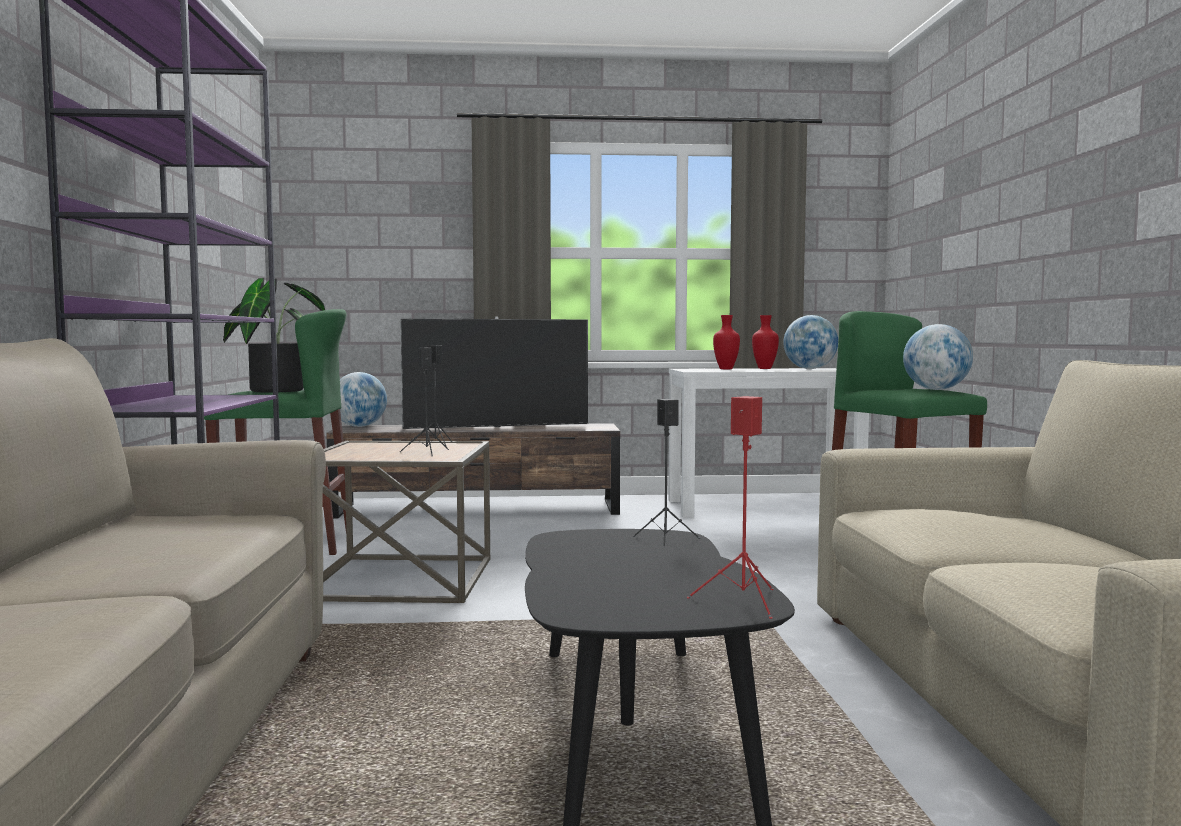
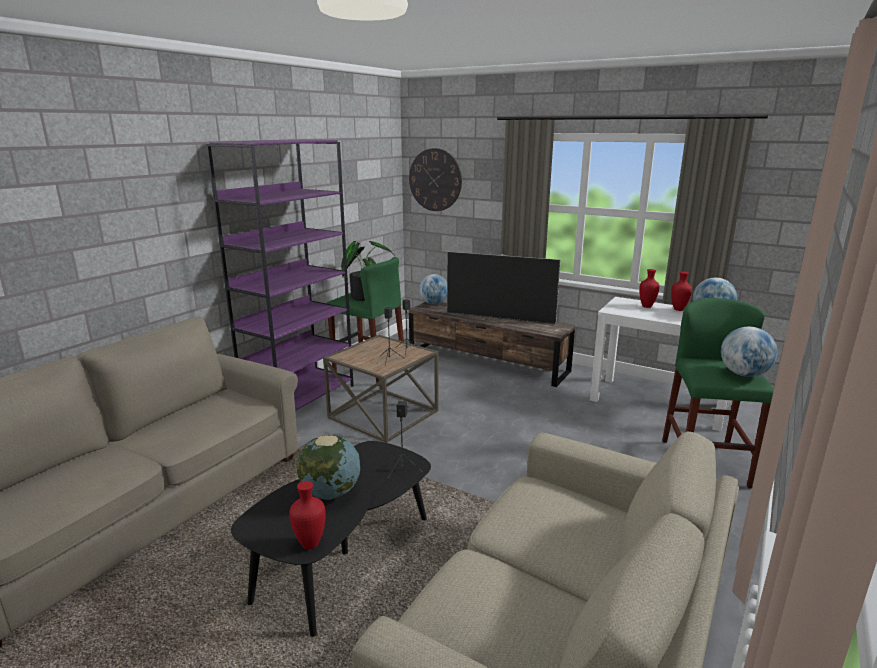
camera: 35 degrees right, 15 degrees up
red speaker [687,396,773,619] -> red vase [289,481,326,549]
none -> globe [297,435,360,500]
none -> wall clock [409,148,462,211]

